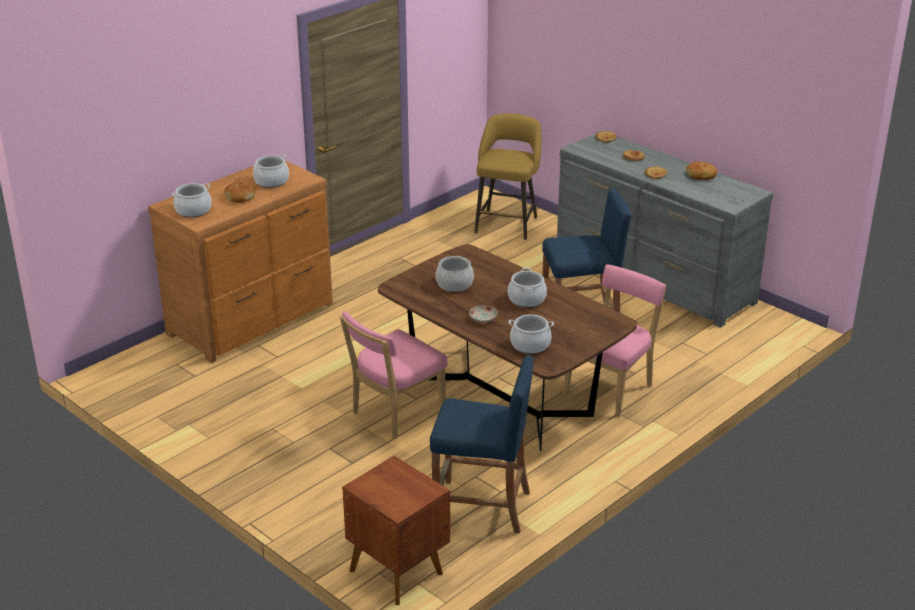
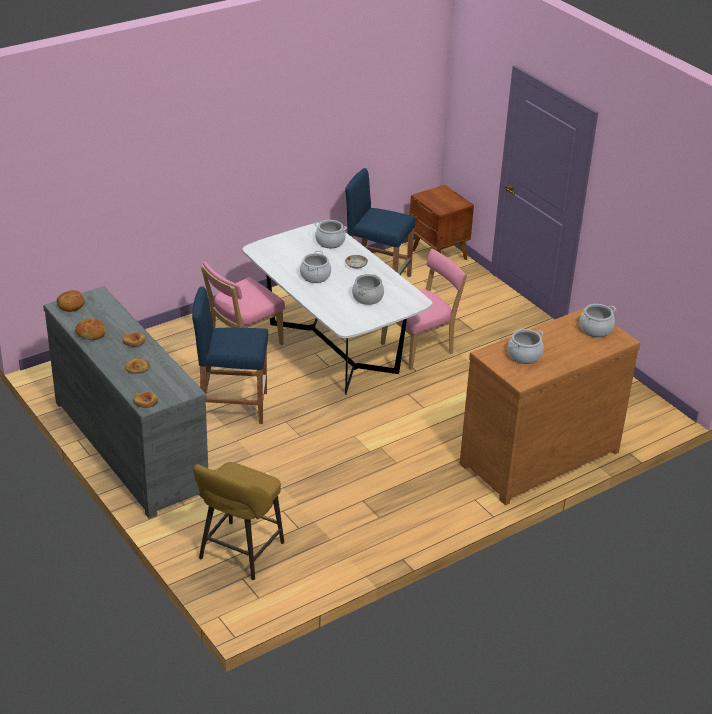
camera: 170 degrees left, 5 degrees up
bread [224,182,256,203] -> bread moved to [57,290,85,312]
brown dining table [378,245,637,451] -> white dining table [242,223,432,395]

